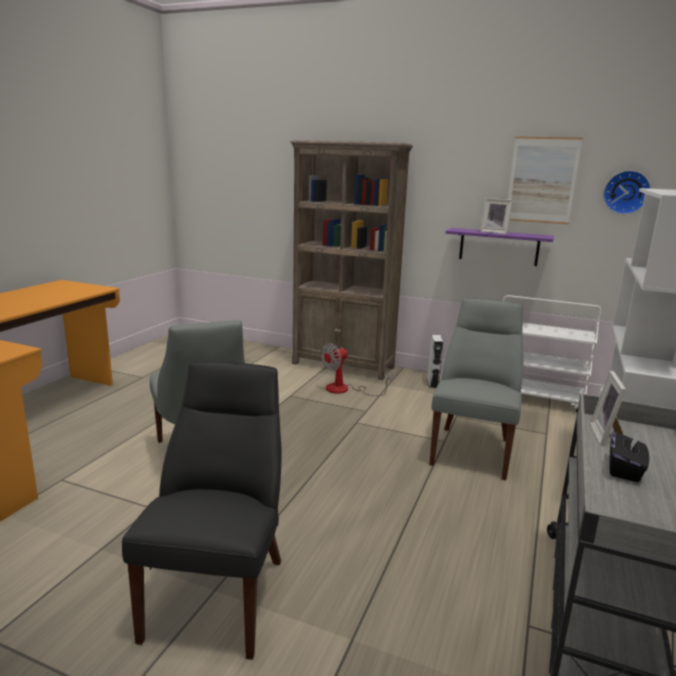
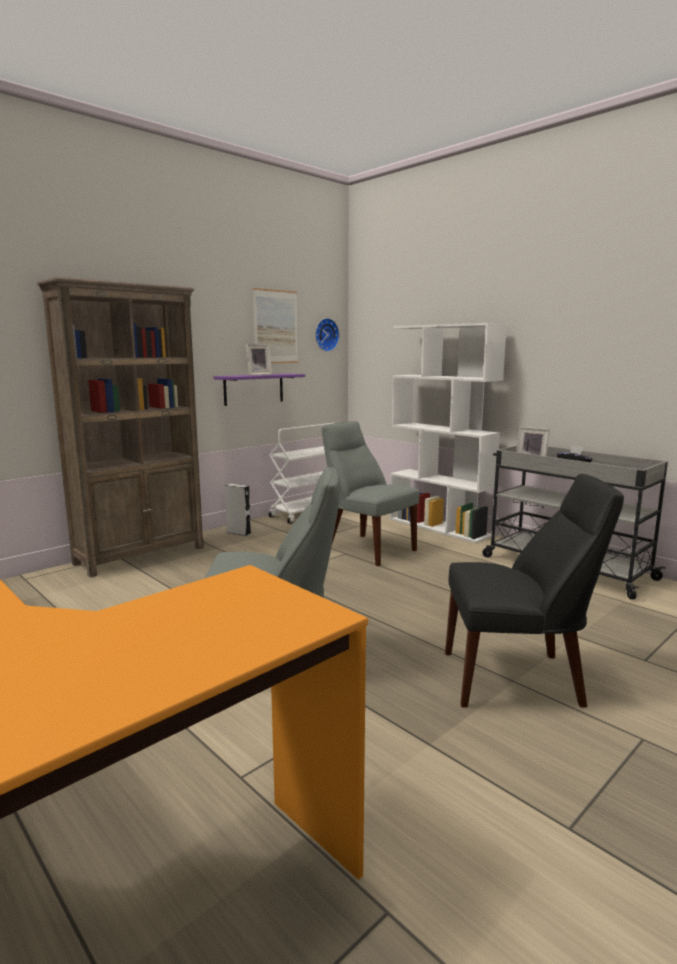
camera: 65 degrees left, 5 degrees down
black chair [122,361,282,660] -> black chair turned 150 degrees clockwise [445,474,624,708]
fan [321,343,393,396] -> none

